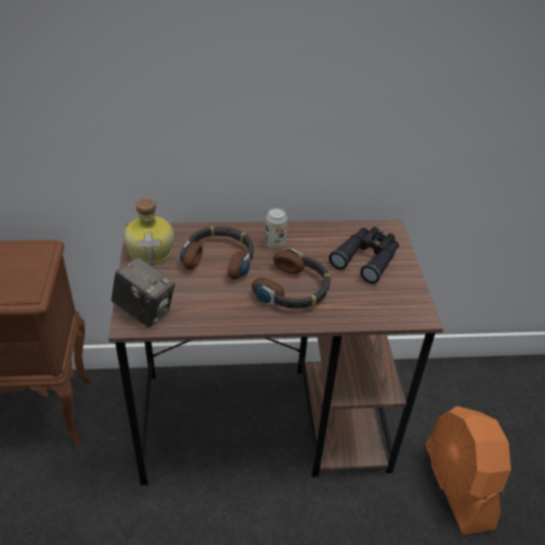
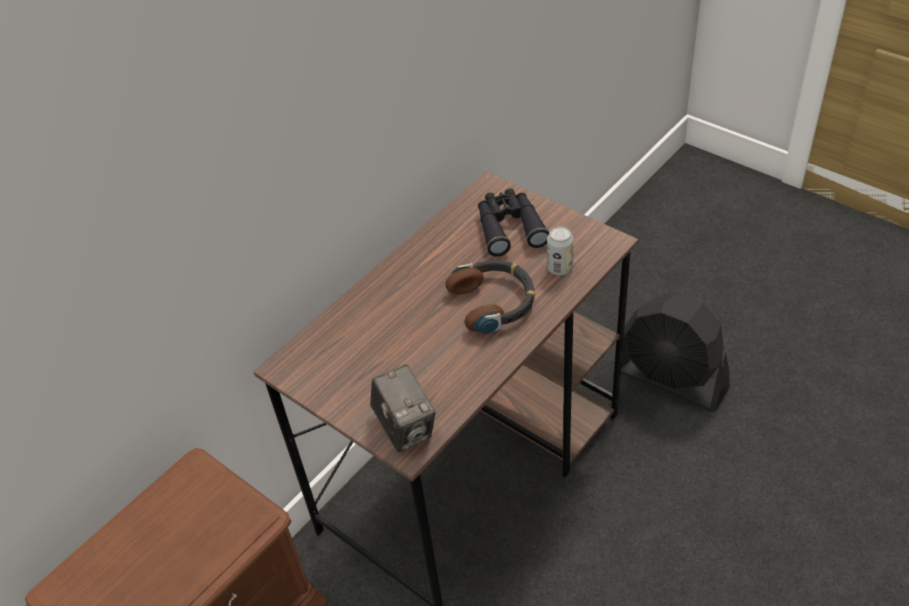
camera: 40 degrees left, 5 degrees up
camera [111,257,175,327] -> camera turned 75 degrees clockwise [370,364,435,452]
bottle [124,198,174,264] -> none
headphones [180,226,254,279] -> none
can [265,208,287,249] -> can moved to [547,226,574,275]
orange fan [425,406,511,535] -> black fan [614,294,730,412]

